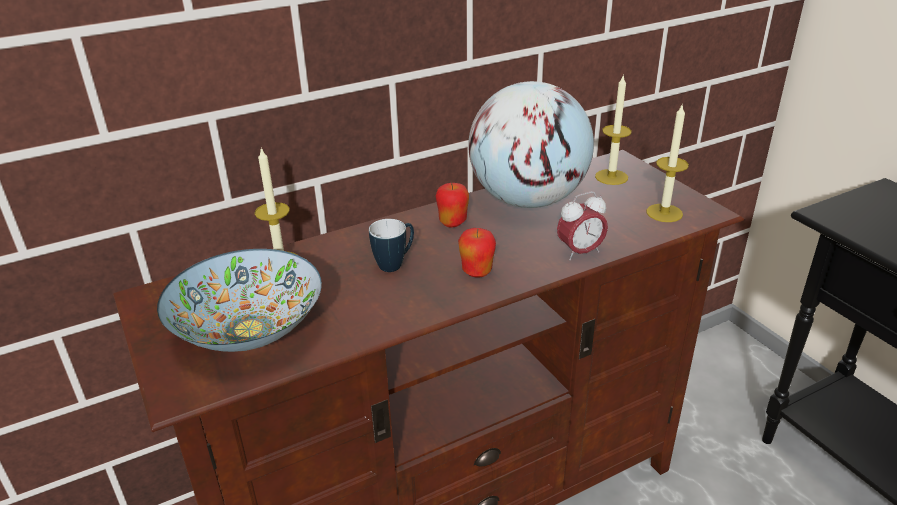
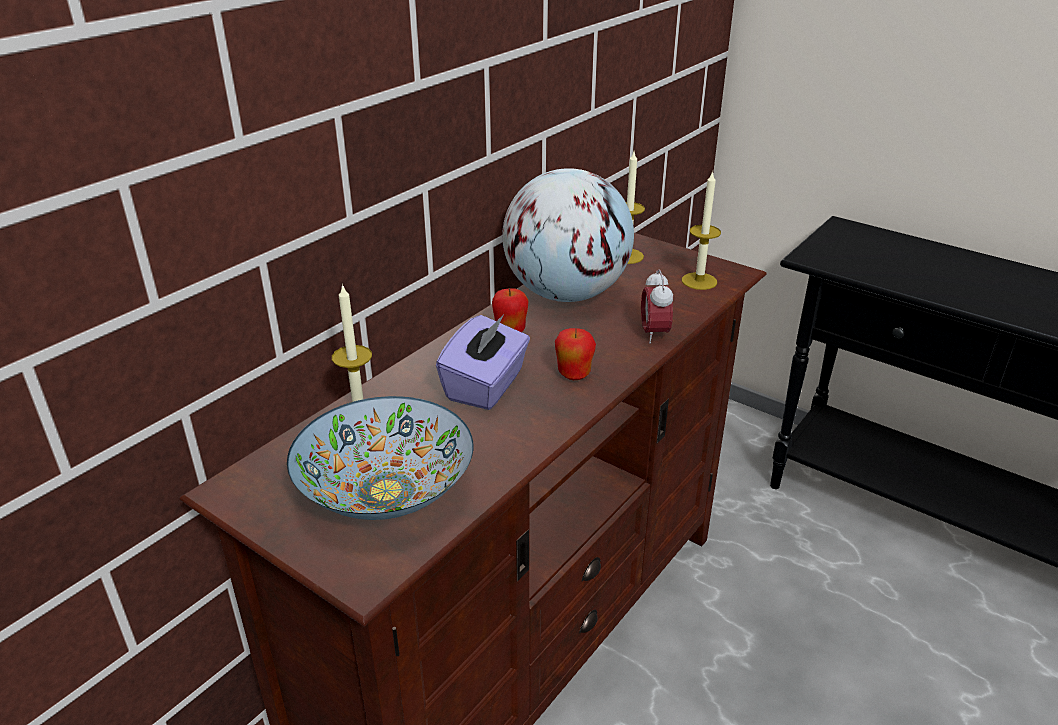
camera: 25 degrees left, 0 degrees up
mug [369,219,414,272] -> purple tissue box [436,315,530,410]
alarm clock [557,192,608,260] -> alarm clock turned 135 degrees clockwise [641,269,673,344]

